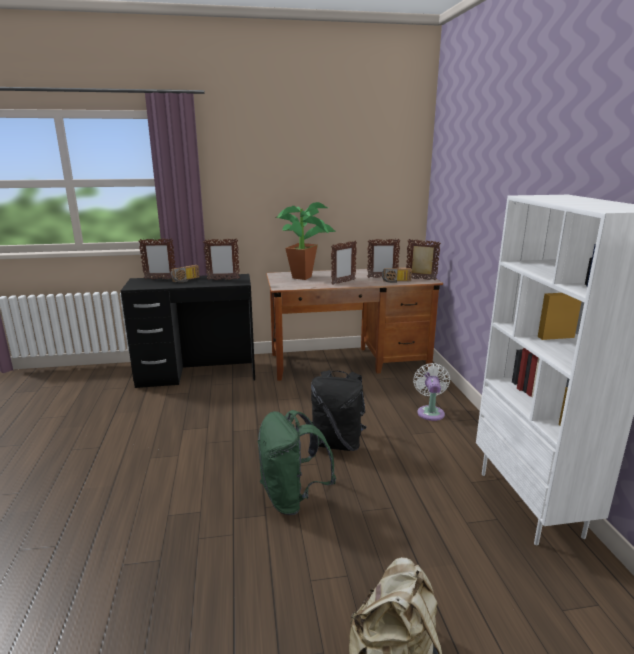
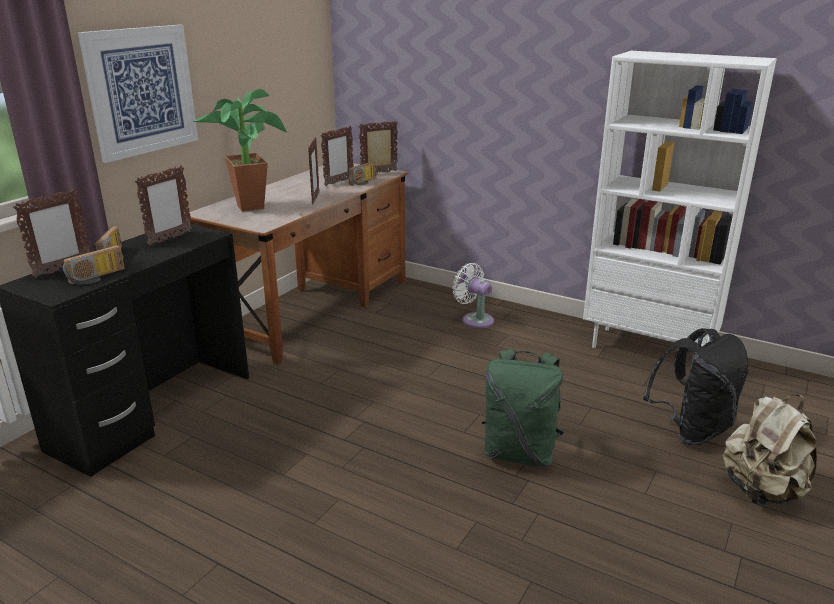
camera: 50 degrees left, 5 degrees up
black backpack [311,370,367,451] -> black backpack moved to [643,328,748,446]
none -> radio [63,245,125,285]
none -> picture [78,25,198,163]

